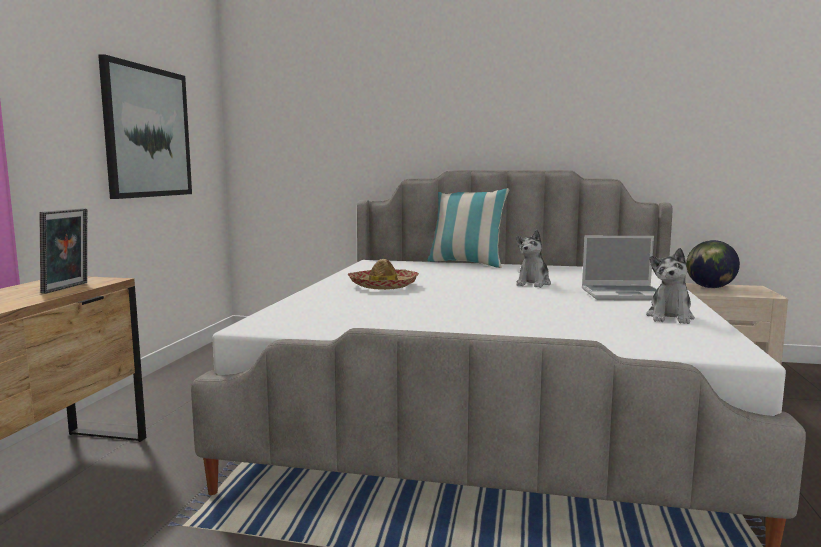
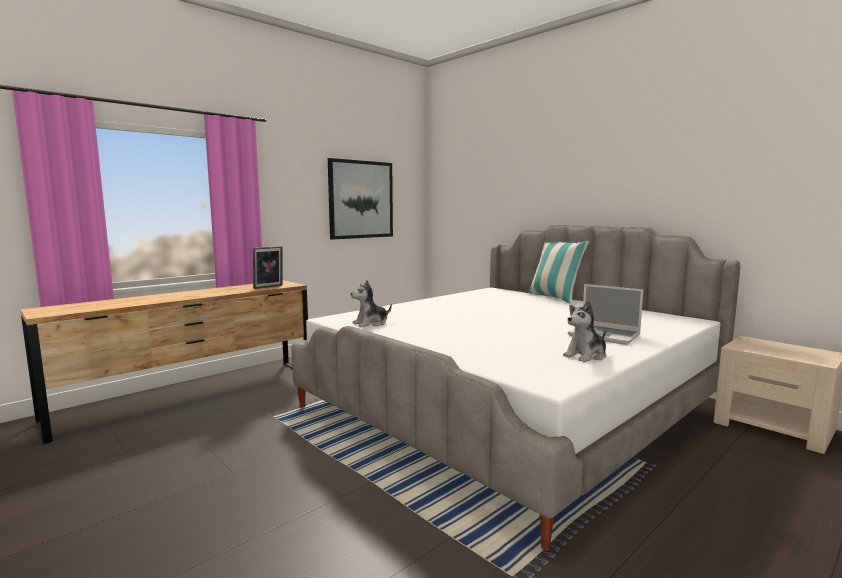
camera: 35 degrees right, 0 degrees up
hat [348,259,419,290] -> none
plush toy [516,230,551,288] -> plush toy moved to [351,280,392,327]
globe [686,240,740,288] -> none

